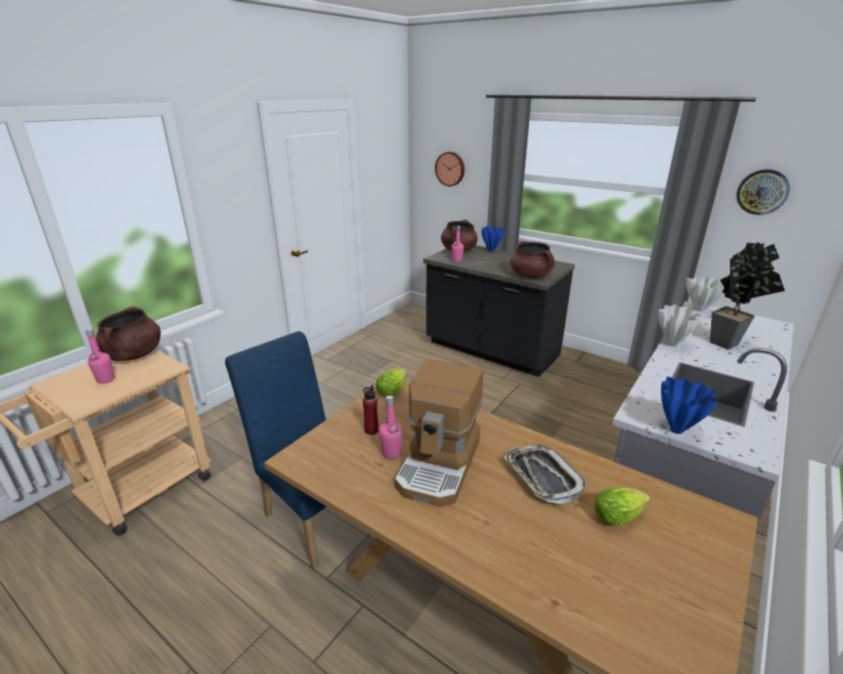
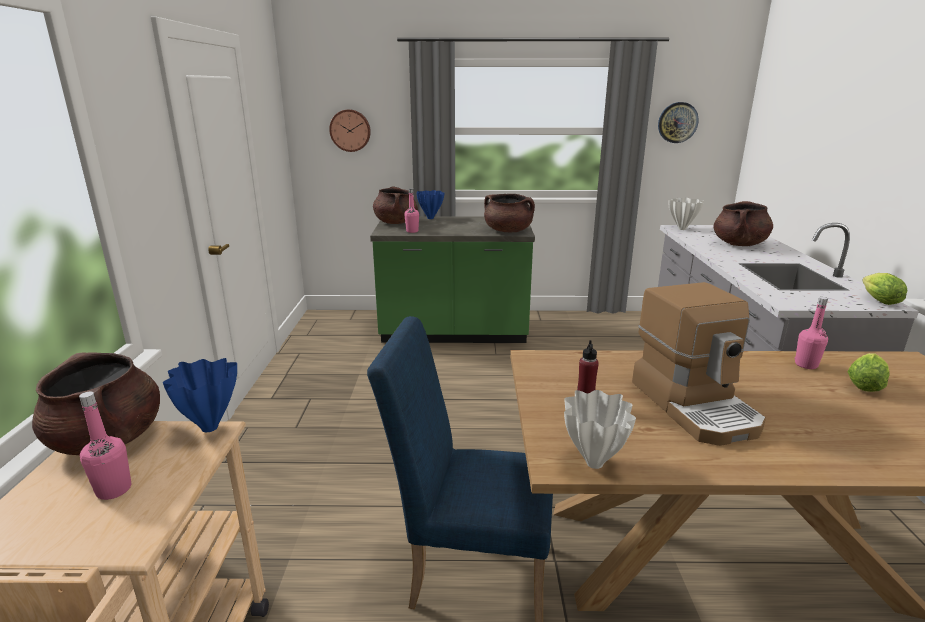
camera: 35 degrees left, 5 degrees down
lettuce [376,369,407,397] -> lettuce moved to [862,273,907,305]
pink bottle [379,395,403,459] -> pink bottle moved to [794,297,828,369]
black counter [423,245,575,377] -> green counter [370,216,535,343]
tray [504,445,587,504] -> none
white vase [658,305,702,347] -> white vase moved to [564,390,636,469]
blue vase [661,377,718,434] -> blue vase moved to [163,358,237,432]
potted plant [710,242,785,349] -> brown cooking pot [714,201,773,246]

